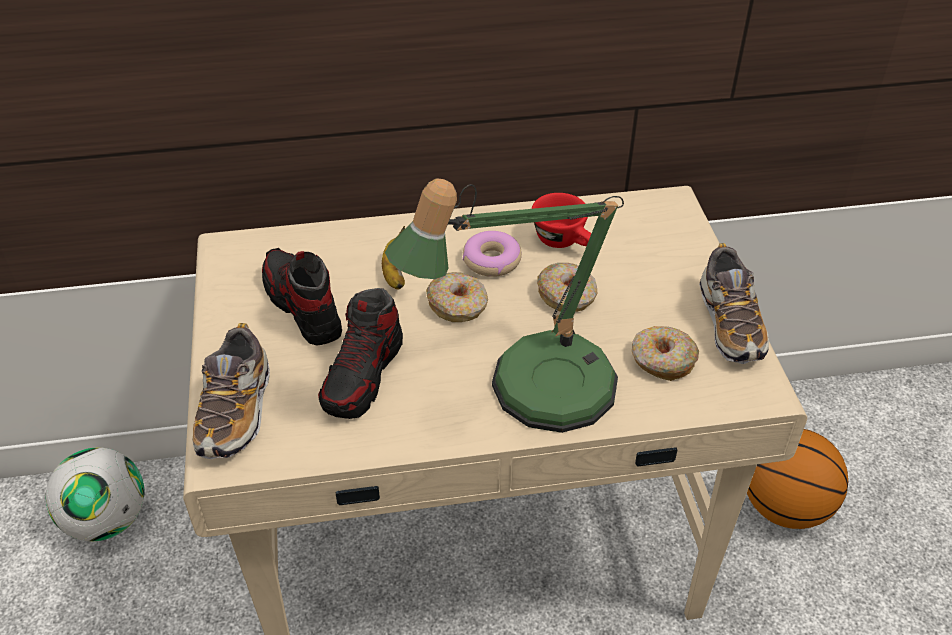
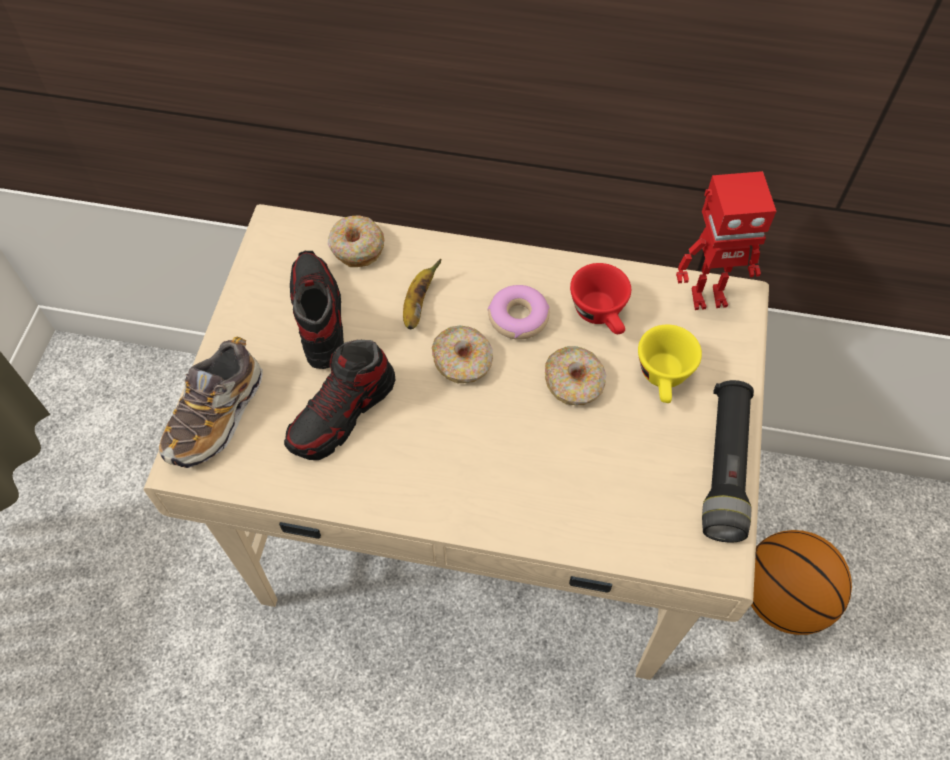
camera: 20 degrees right, 15 degrees up
football [46,448,145,541] -> none
table lamp [385,178,624,433] -> none
donut [632,326,699,381] -> donut moved to [328,215,384,267]
shoe [699,243,769,364] -> black flashlight [702,380,754,542]
none -> yellow cup [638,325,702,403]
none -> toy robot [676,171,776,310]

